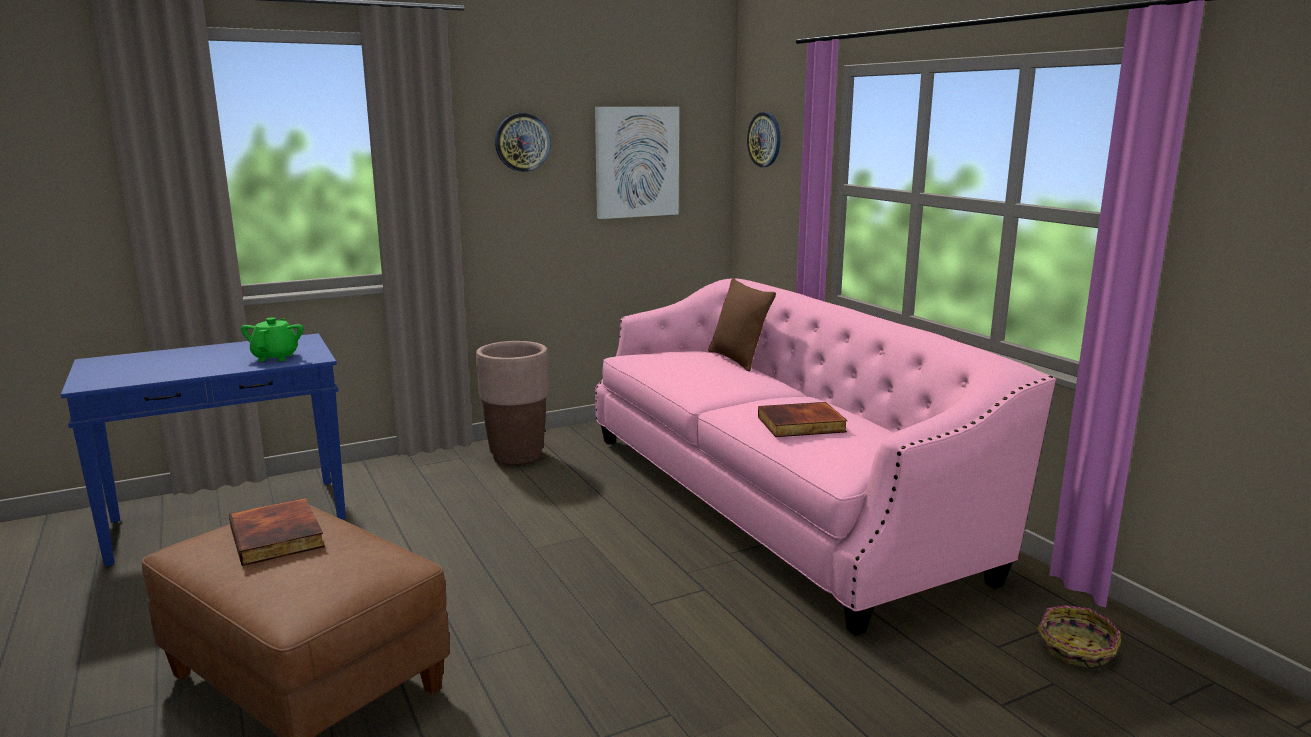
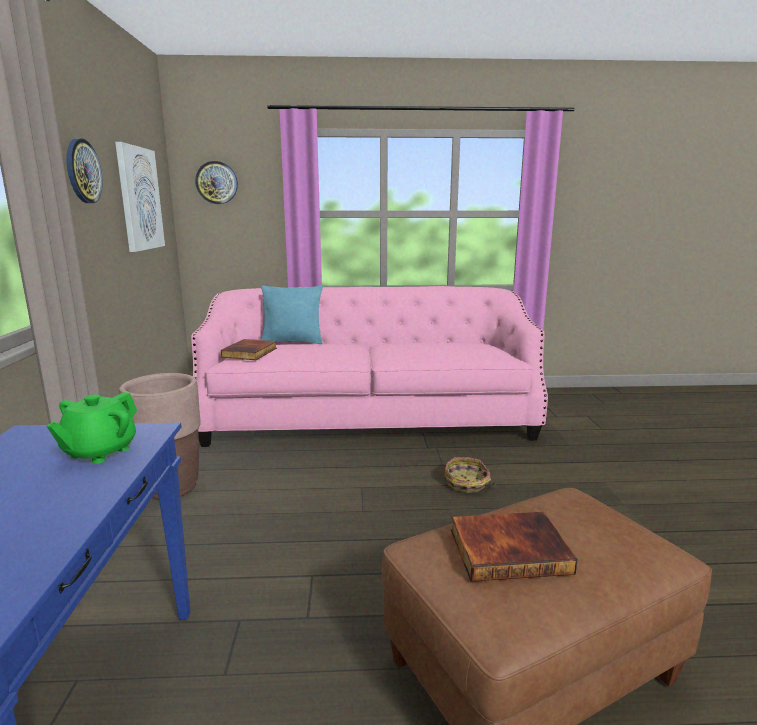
camera: 65 degrees left, 0 degrees up
green teapot [241,317,303,362] -> green teapot turned 90 degrees counterclockwise [47,392,137,464]
brown pillow [708,278,776,372] -> turquoise pillow [261,285,323,344]
book [758,402,848,437] -> book moved to [221,339,277,360]
basket [1037,605,1121,671] -> basket moved to [444,457,496,493]

